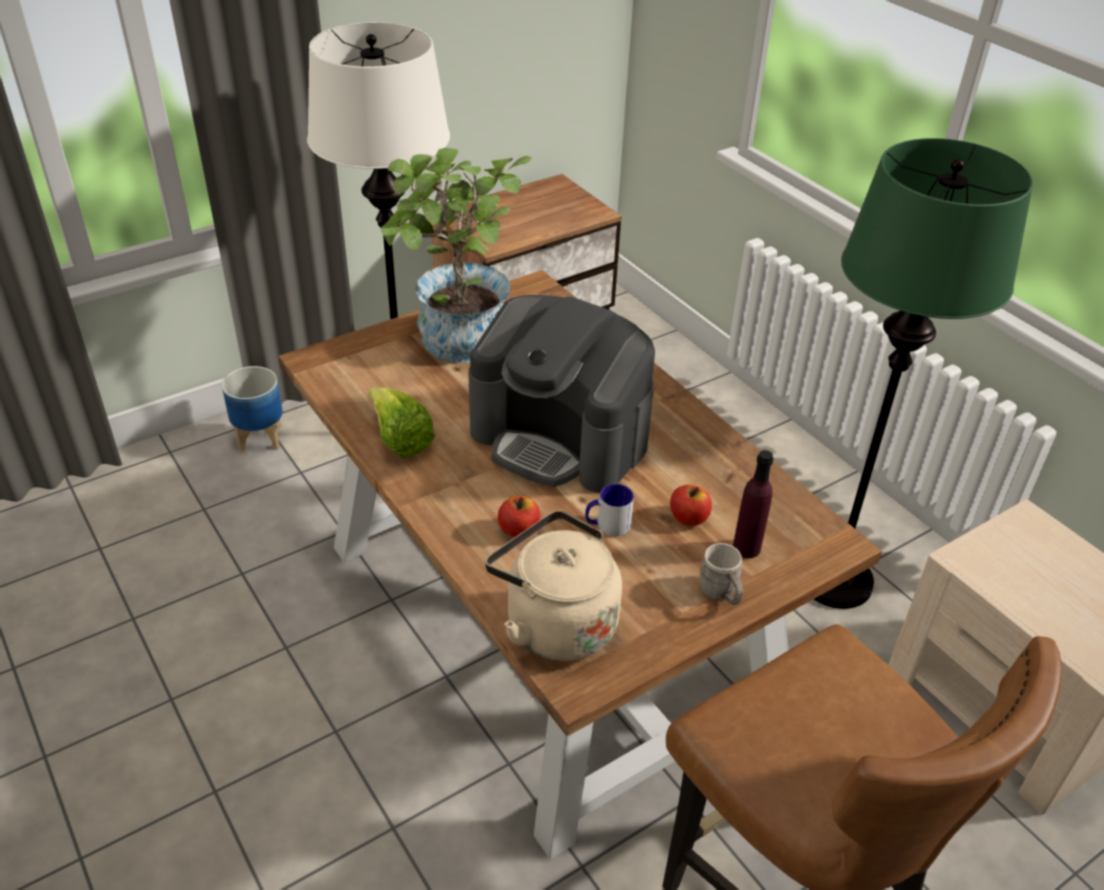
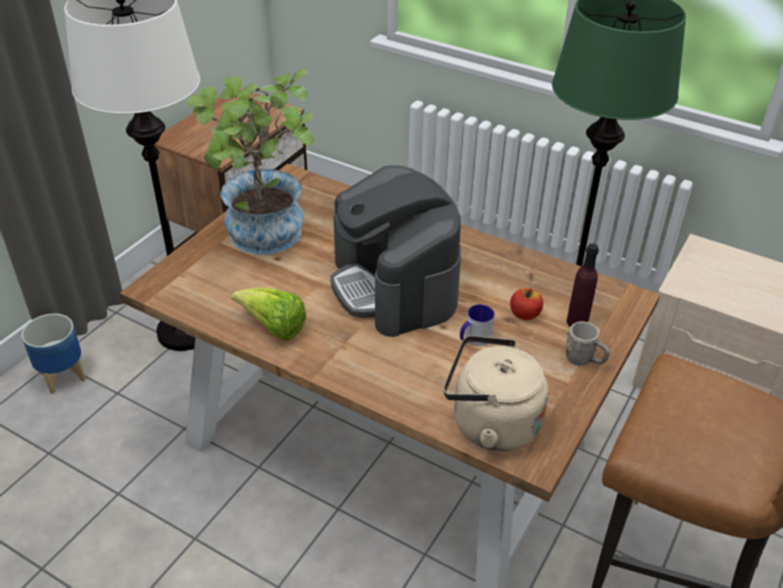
camera: 25 degrees left, 0 degrees up
coffee machine [468,295,655,493] -> coffee machine turned 60 degrees clockwise [330,165,461,337]
apple [498,496,540,538] -> none

